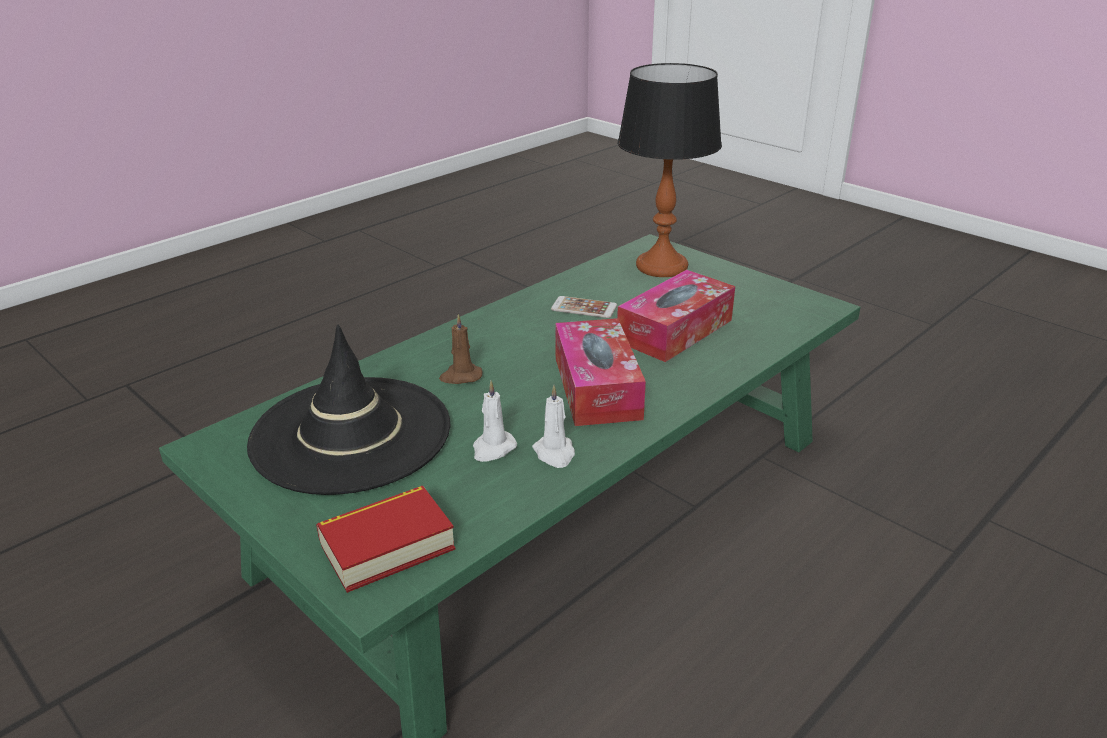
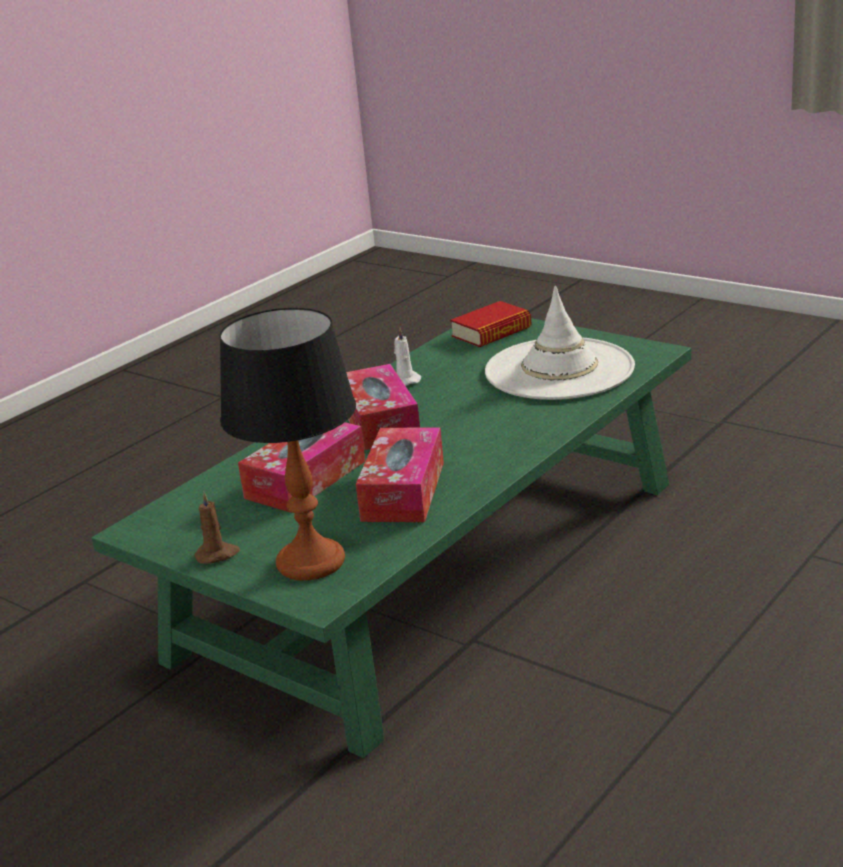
camera: 175 degrees right, 5 degrees down
black hat [247,324,450,495] -> white hat [485,286,635,400]
brown candle [439,314,482,384] -> brown candle moved to [194,491,240,564]
white candle [473,381,517,462] -> none
phone [551,296,617,318] -> tissue box [356,427,444,522]

